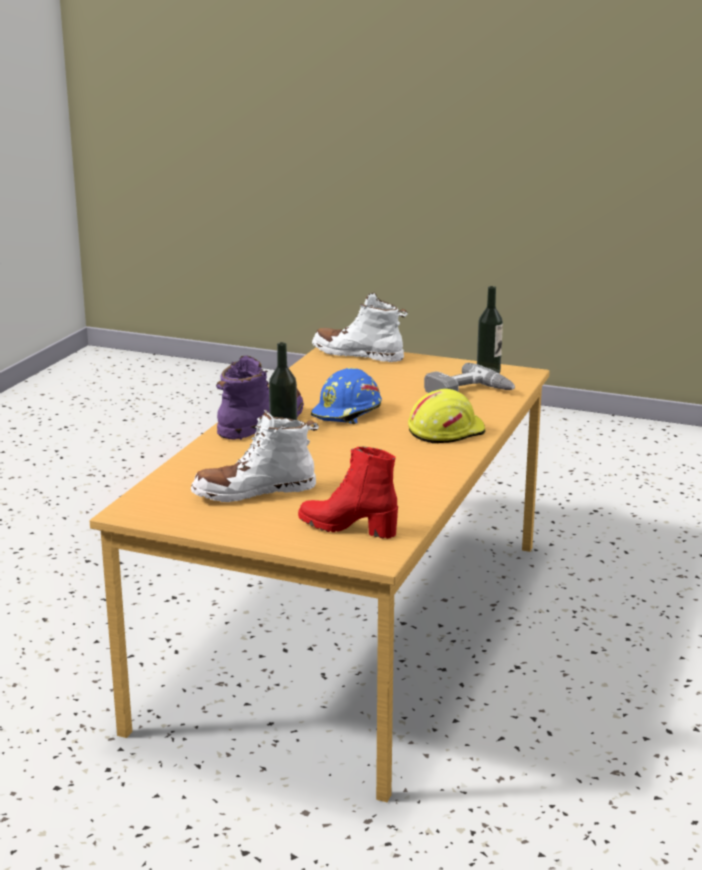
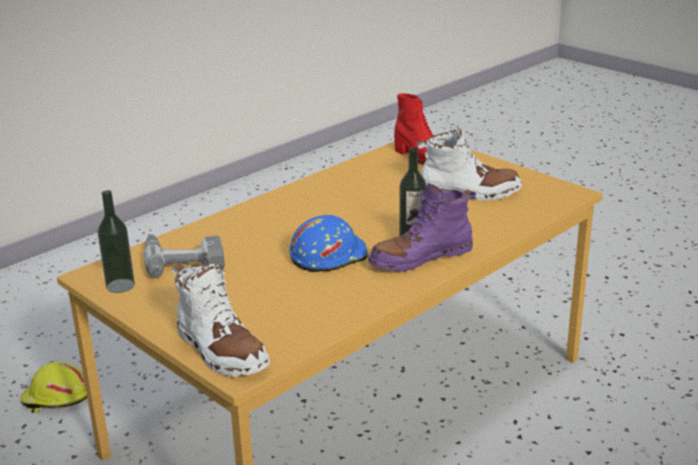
camera: 155 degrees left, 5 degrees up
yellow hard hat [408,389,486,444] -> yellow hard hat moved to [21,362,87,413]

